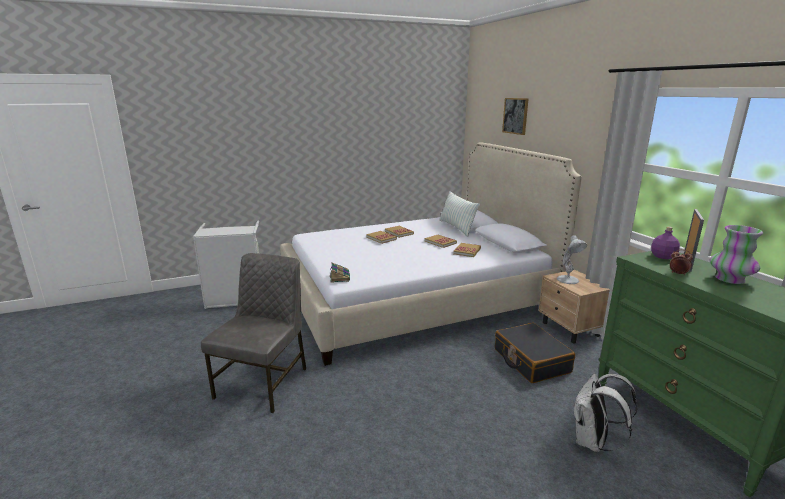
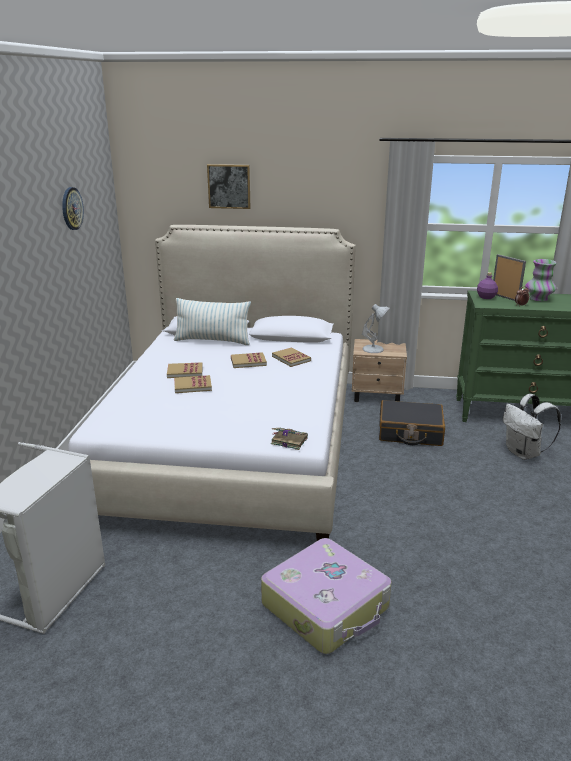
camera: 60 degrees left, 5 degrees up
grey chair [201,253,306,413] -> suitcase [261,538,392,654]
none -> wall clock [62,187,84,230]

